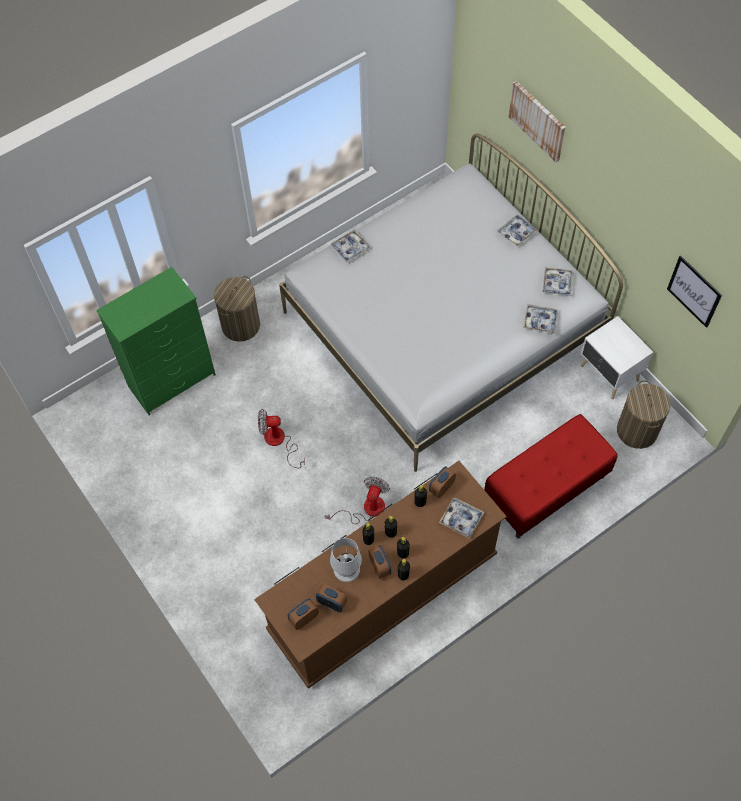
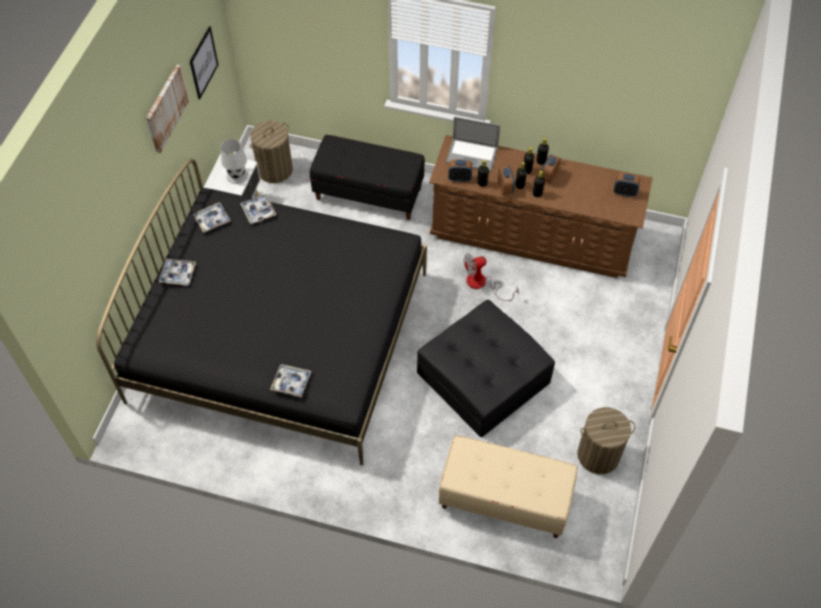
camera: 130 degrees left, 5 degrees down
green dresser [96,267,216,416] -> beige bench [439,435,578,538]
laundry basket [214,276,260,342] -> laundry basket moved to [577,407,635,474]
fan [258,409,305,468] -> black ottoman [417,299,555,437]
white bed [279,134,623,472] -> black bed [96,159,427,465]
alarm clock [316,584,347,613] -> alarm clock moved to [498,166,515,195]
white table lamp [330,538,362,582] -> white table lamp moved to [221,139,248,184]
tray [439,498,484,539] -> laptop [446,117,500,172]
red bench [484,414,618,538] -> black bench [310,135,425,220]
picture [509,81,566,162] -> picture moved to [146,65,189,153]

